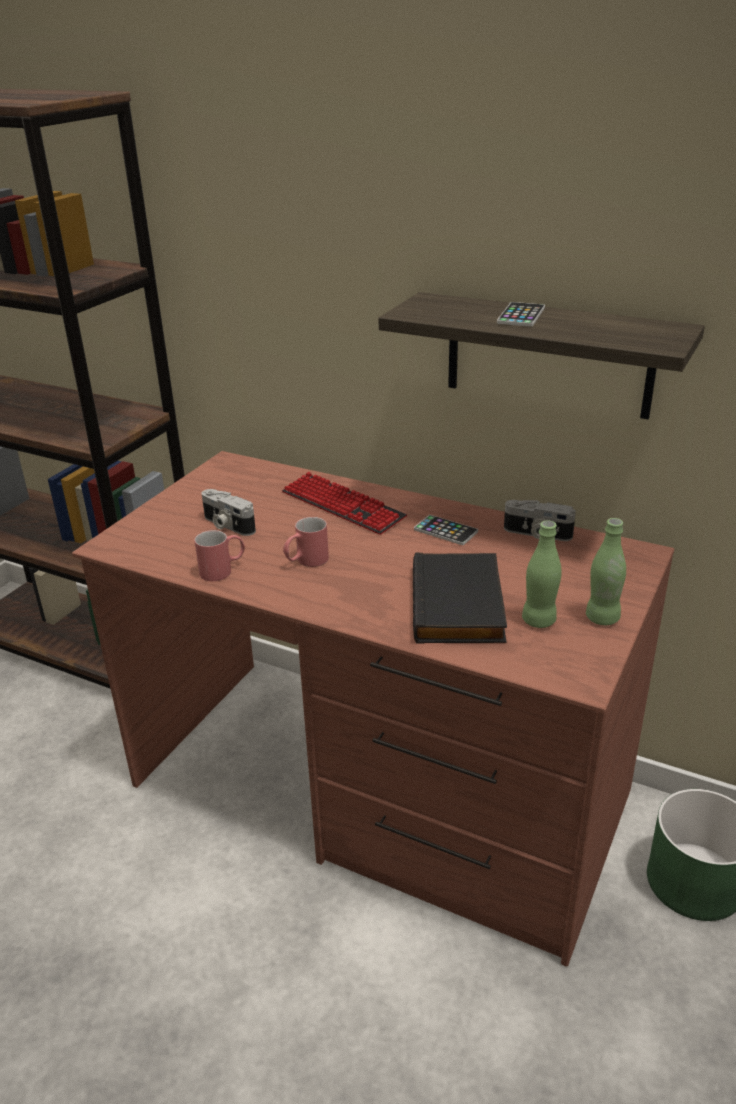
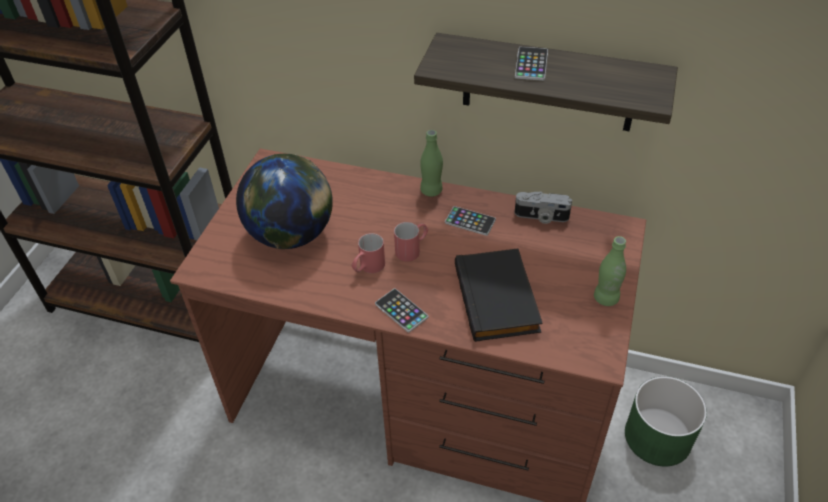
camera: 10 degrees left, 15 degrees up
red mug [194,530,245,581] -> red mug moved to [394,222,428,262]
camera [202,489,256,536] -> globe [236,154,333,249]
keyboard [282,472,407,535] -> none
green bottle [522,520,562,628] -> green bottle moved to [420,130,443,197]
none -> phone [375,288,429,333]

